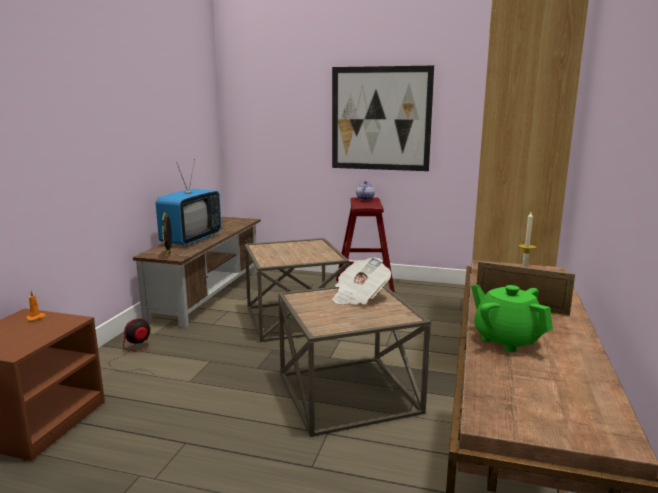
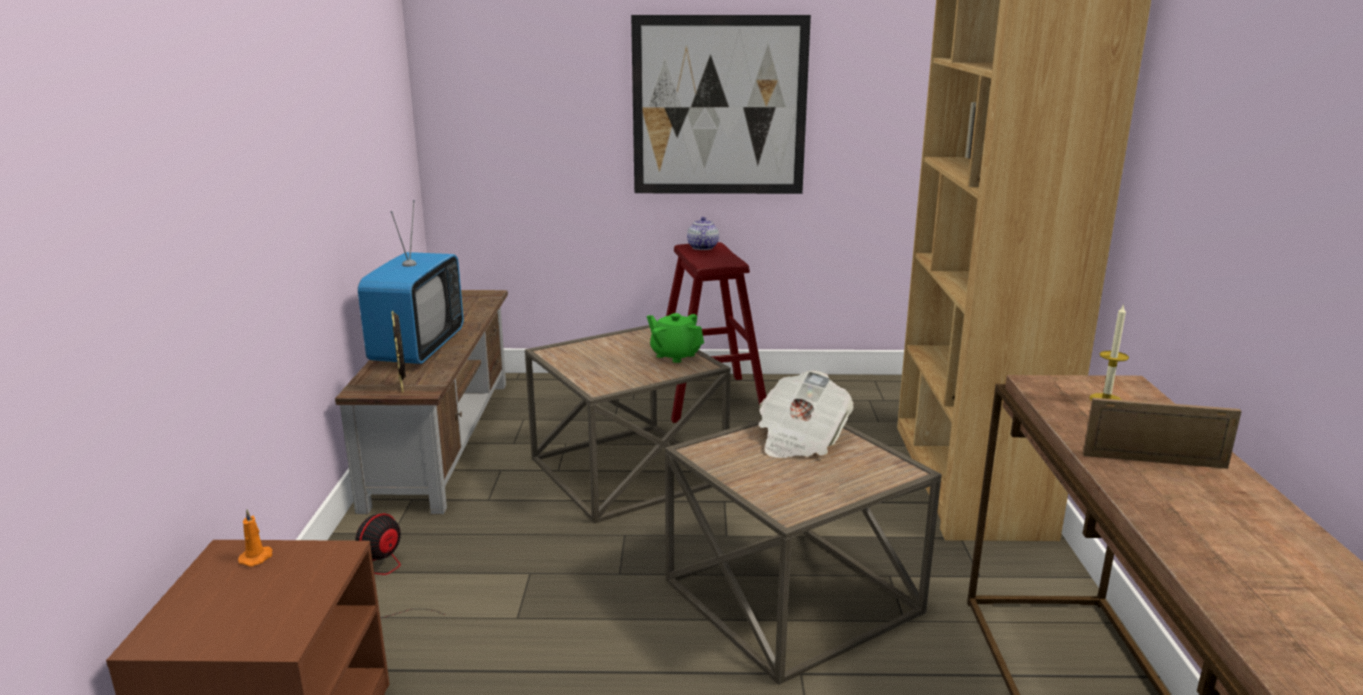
camera: 15 degrees left, 5 degrees up
green teapot [471,284,553,352] -> green teapot moved to [647,313,704,363]

